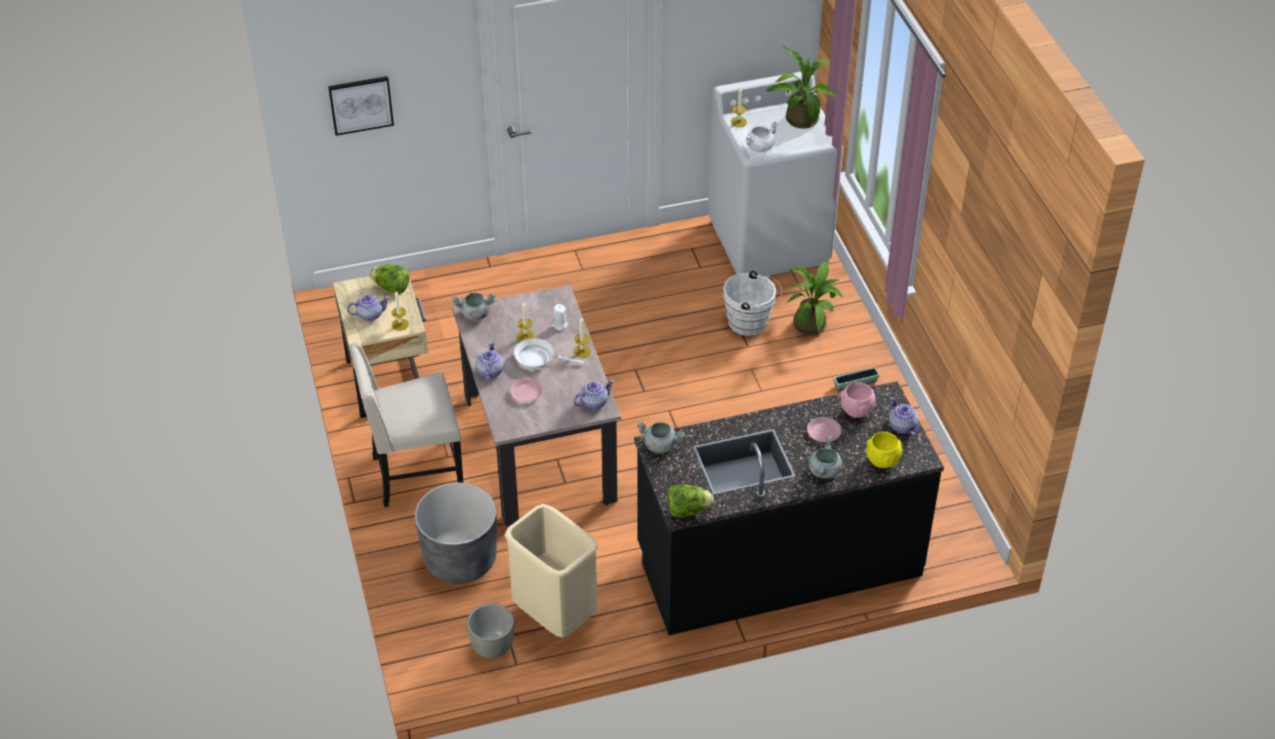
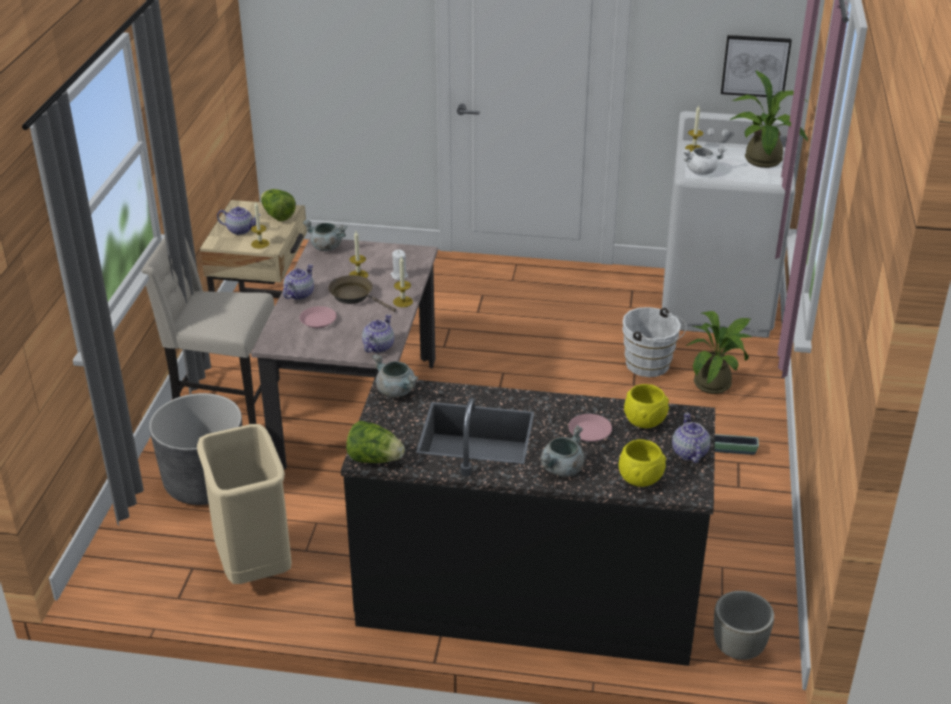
camera: 25 degrees right, 10 degrees down
picture [328,76,394,136] -> picture moved to [721,35,792,97]
grey planter [467,603,515,659] -> grey planter moved to [714,591,774,660]
white frying pan [514,338,584,369] -> brown frying pan [328,275,396,312]
teapot [573,380,614,409] -> teapot turned 60 degrees counterclockwise [362,314,394,353]
pink bowl [841,382,876,418] -> yellow bowl [624,384,669,428]

